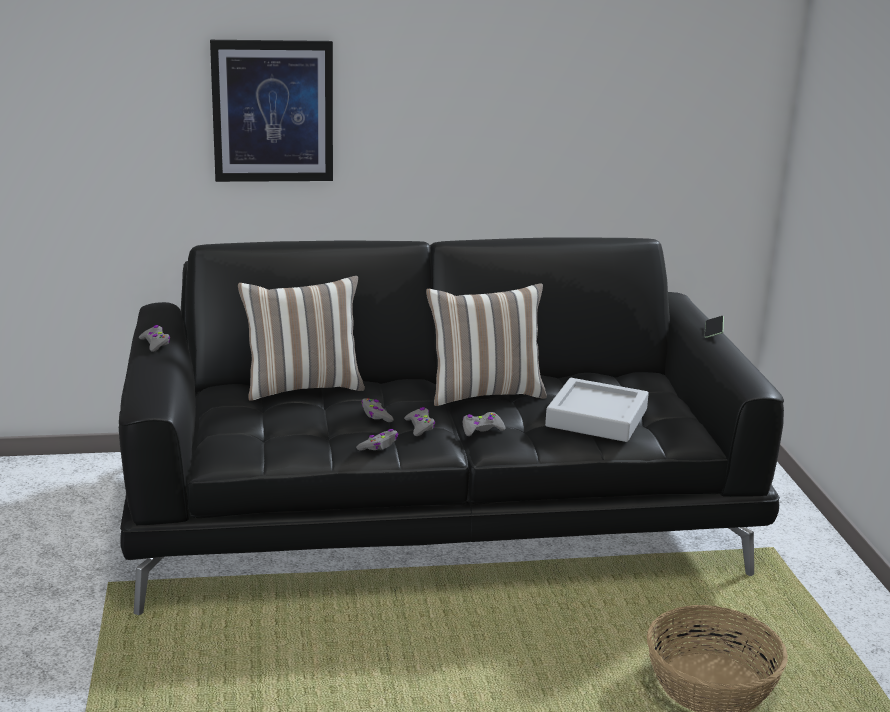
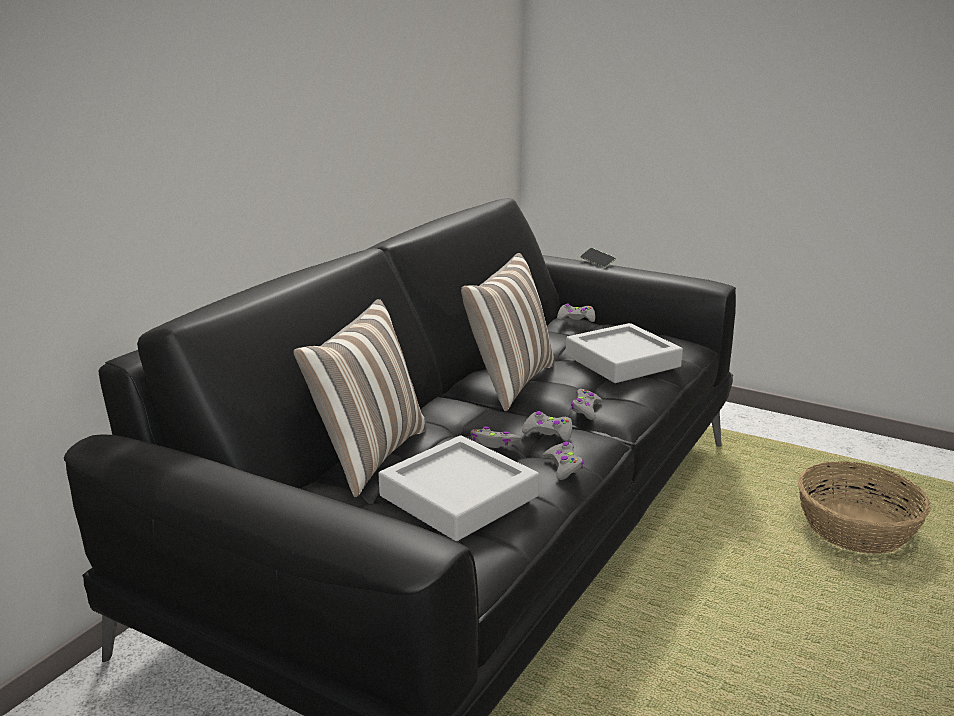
camera: 50 degrees left, 0 degrees up
grey game controller [139,325,170,352] -> grey game controller moved to [557,304,595,322]
picture [210,40,333,182] -> none
none -> grey tray [379,435,539,541]

